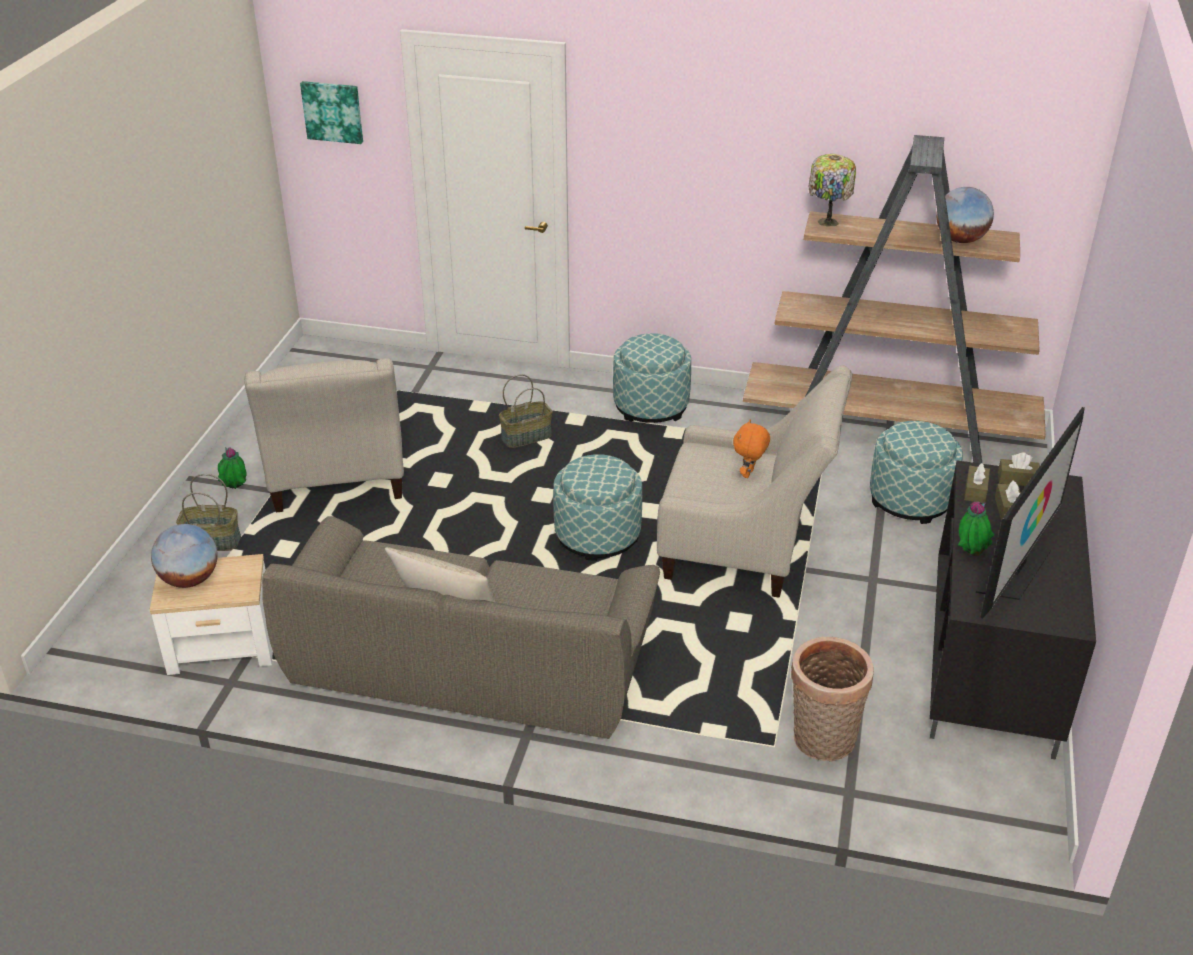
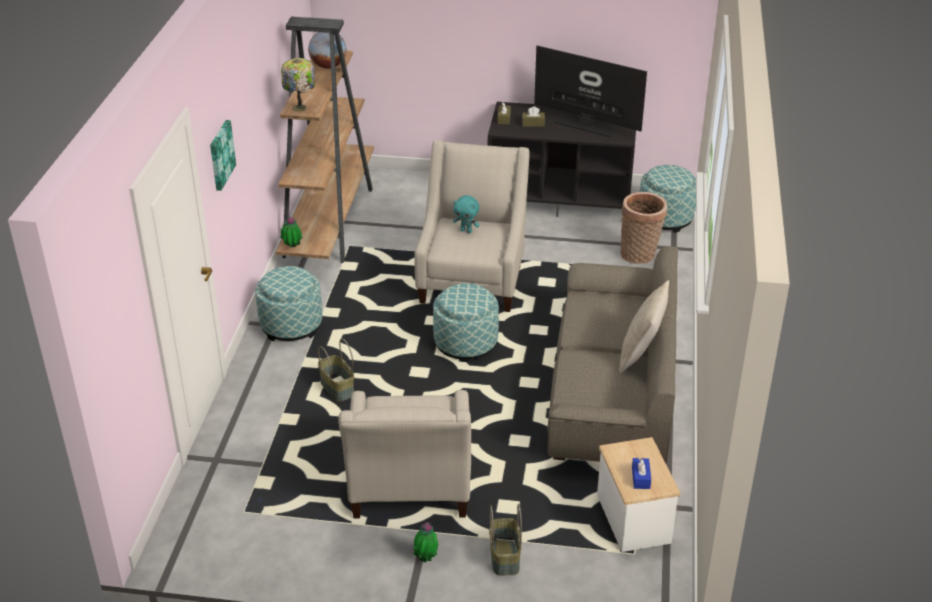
camera: 95 degrees left, 0 degrees up
globe [151,524,218,588] -> blue tissue box [632,457,651,489]
beige armchair [244,358,404,512] -> beige armchair turned 105 degrees clockwise [338,390,471,518]
picture [300,81,363,144] -> picture moved to [210,120,236,191]
orange plush toy [733,419,770,478] -> turquoise plush toy [453,195,479,233]
ottoman [870,421,963,524] -> ottoman moved to [640,165,696,233]
potted plant [958,501,994,556] -> potted plant moved to [280,216,303,248]
brown tissue box [964,463,990,503] -> none

